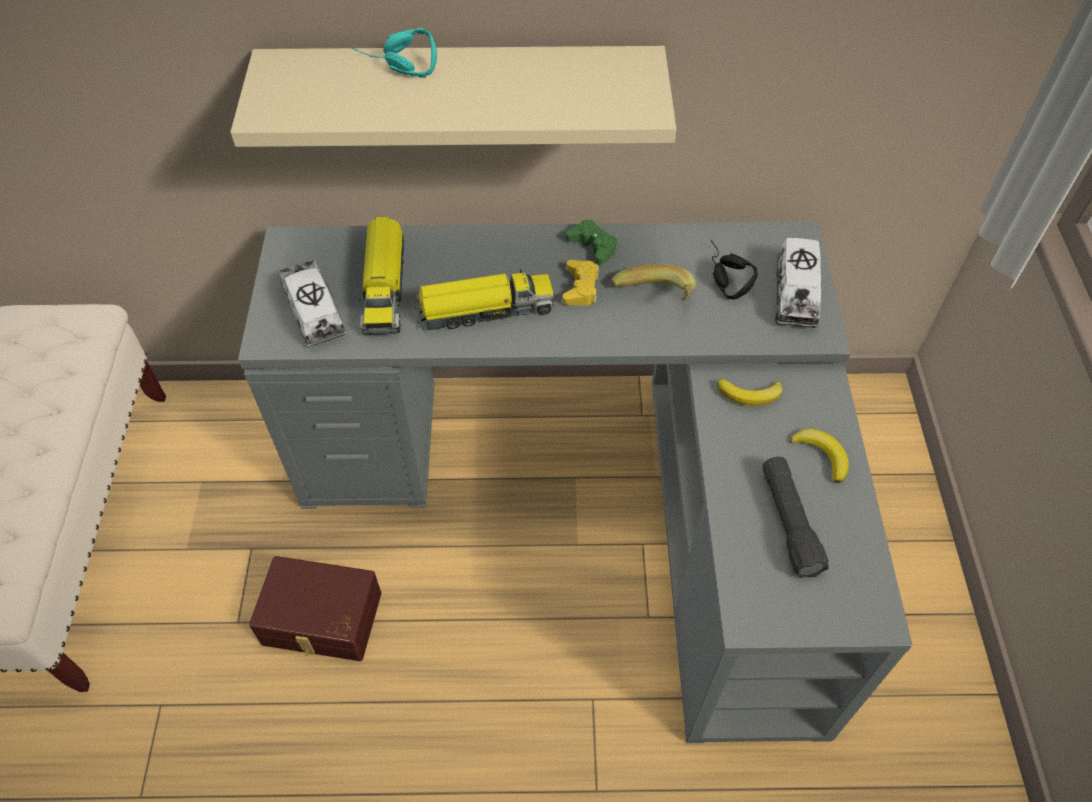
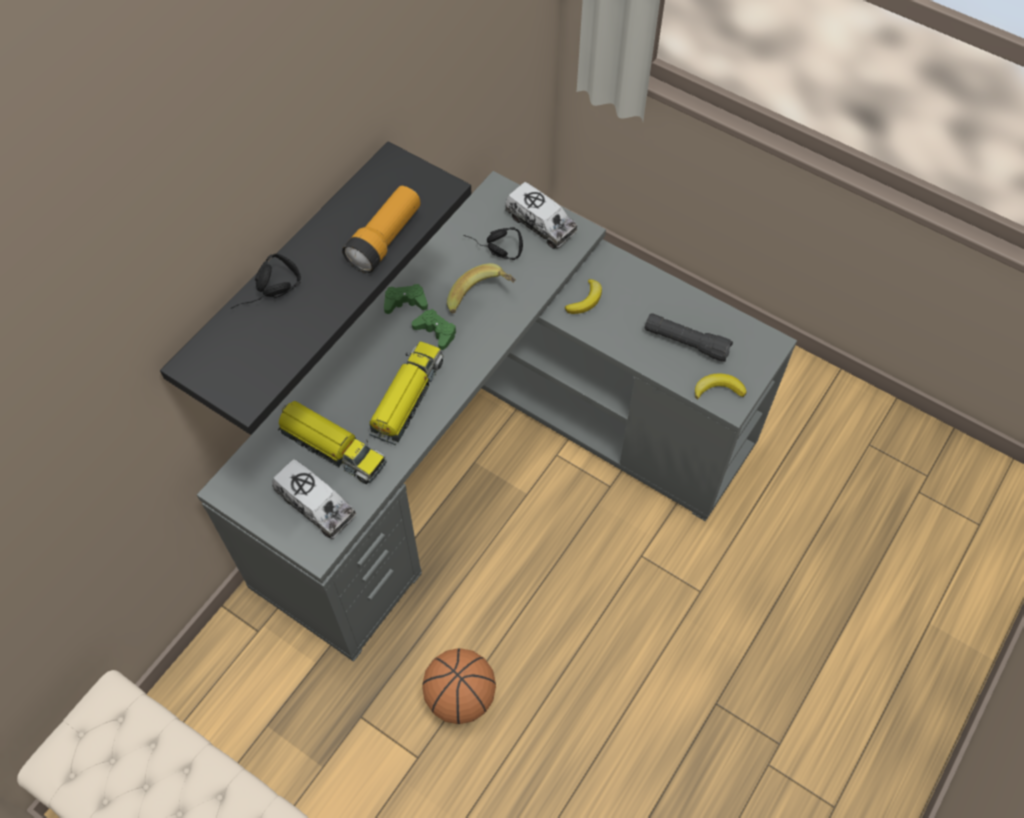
camera: 55 degrees left, 5 degrees up
beige shelf [230,46,676,147] -> black shelf [160,141,472,435]
brown storage box [249,556,381,661] -> basketball [422,648,496,724]
toy truck [279,261,346,347] -> toy truck turned 150 degrees counterclockwise [272,459,356,539]
turquoise headphones [351,28,437,78] -> black headphones [231,254,301,309]
yellow game controller [562,260,599,306] -> green game controller [412,309,456,350]
banana [790,429,849,483] -> banana moved to [695,374,747,400]
none -> flashlight [342,186,421,273]

